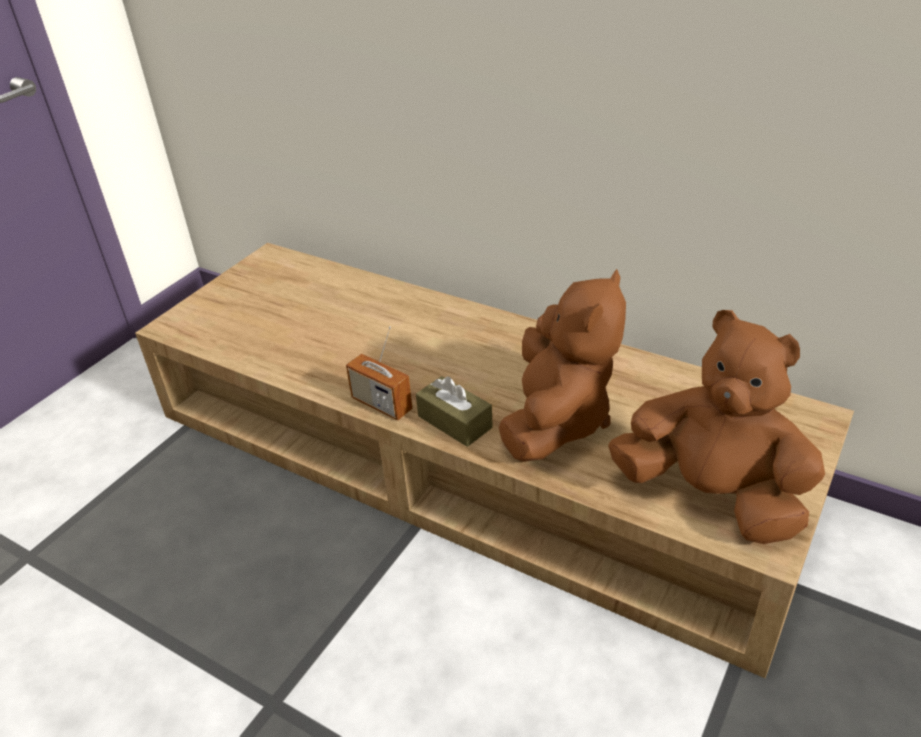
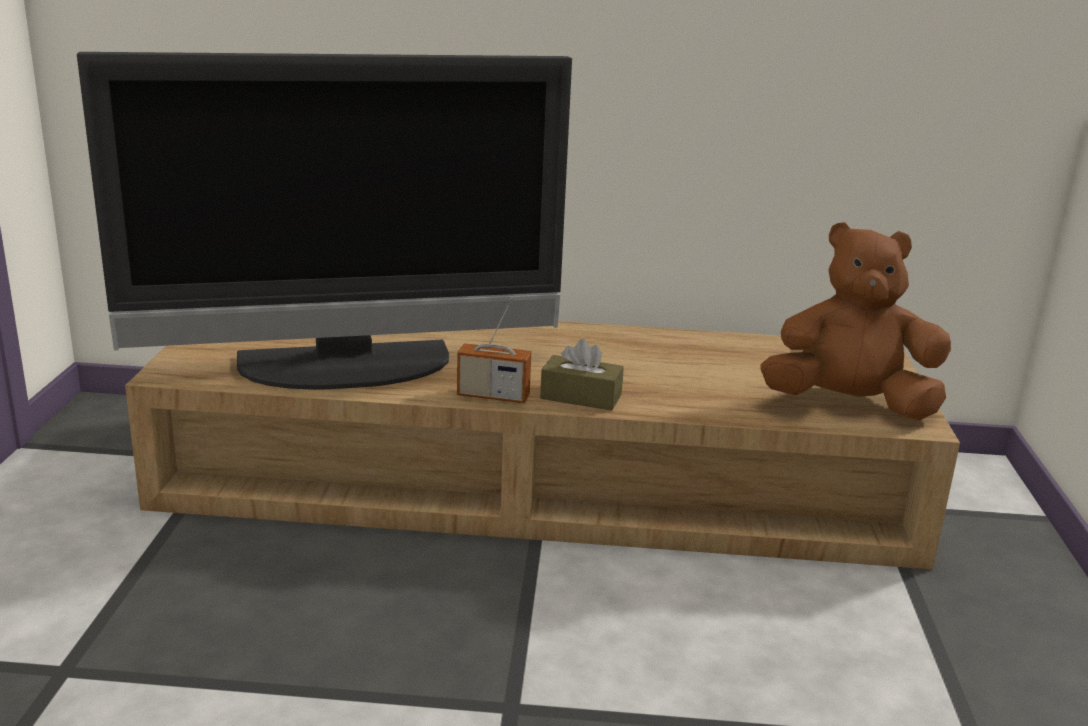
camera: 30 degrees left, 15 degrees down
brown plush toy [498,269,626,462] -> none
none -> television [77,52,572,390]

